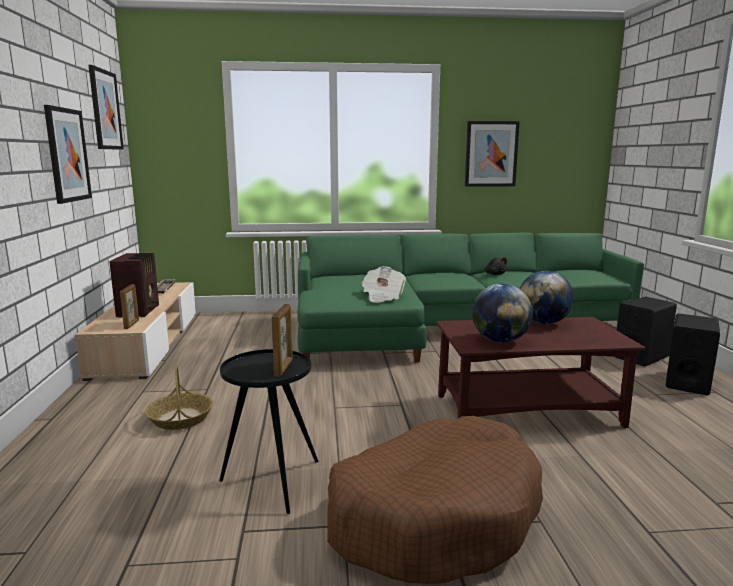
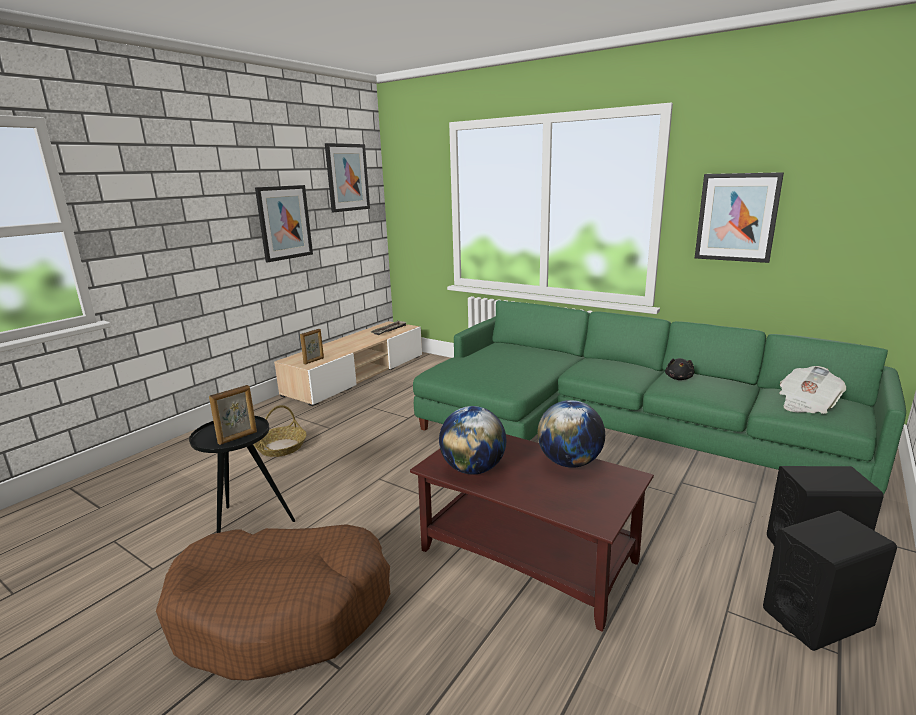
camera: 40 degrees right, 5 degrees up
radio [109,253,159,317] -> none
newspaper [361,266,406,303] -> newspaper moved to [780,366,847,414]

